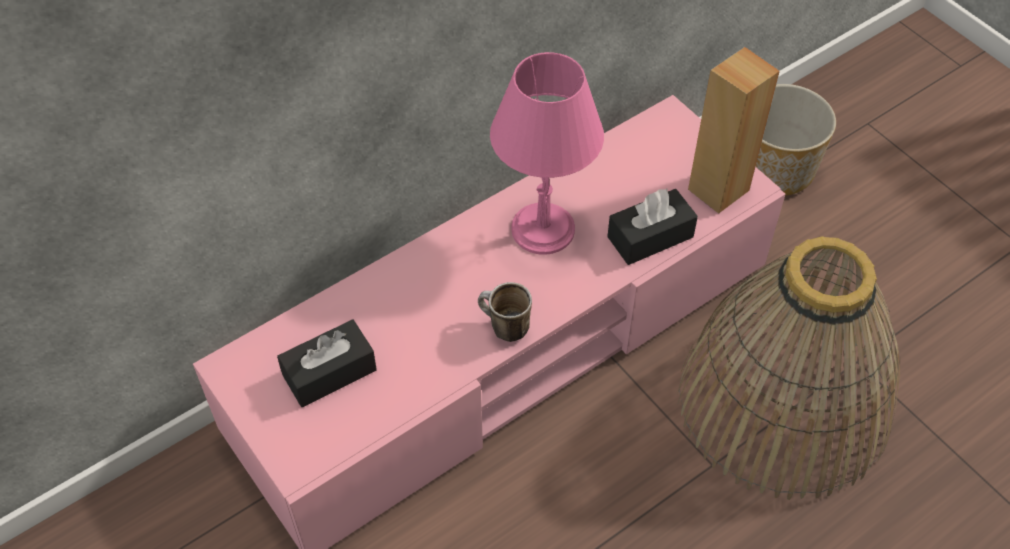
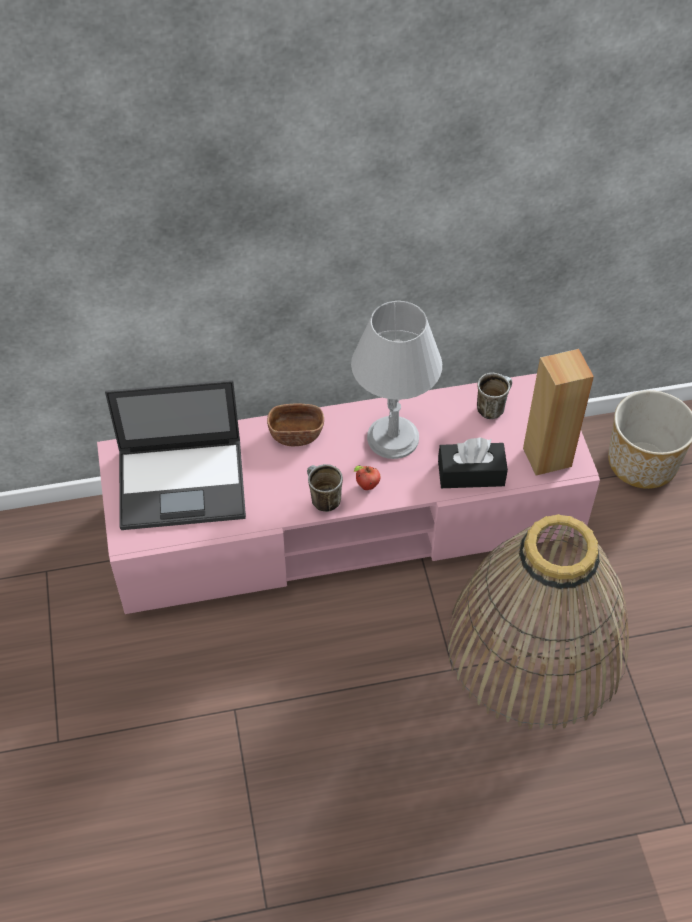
camera: 25 degrees right, 0 degrees up
black tissue box [277,319,377,407] -> laptop [105,380,246,530]
pink table lamp [490,52,604,255] -> grey table lamp [351,301,442,459]
none -> brown bowl [267,403,324,446]
none -> apple [354,465,381,490]
none -> mug [477,373,512,419]

